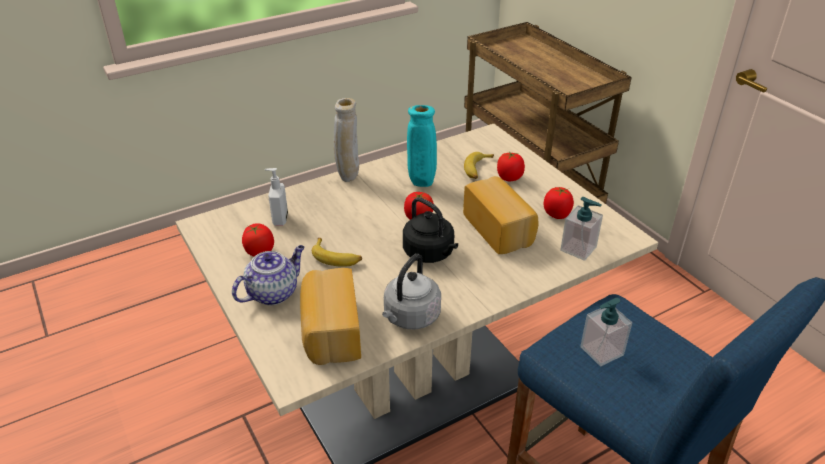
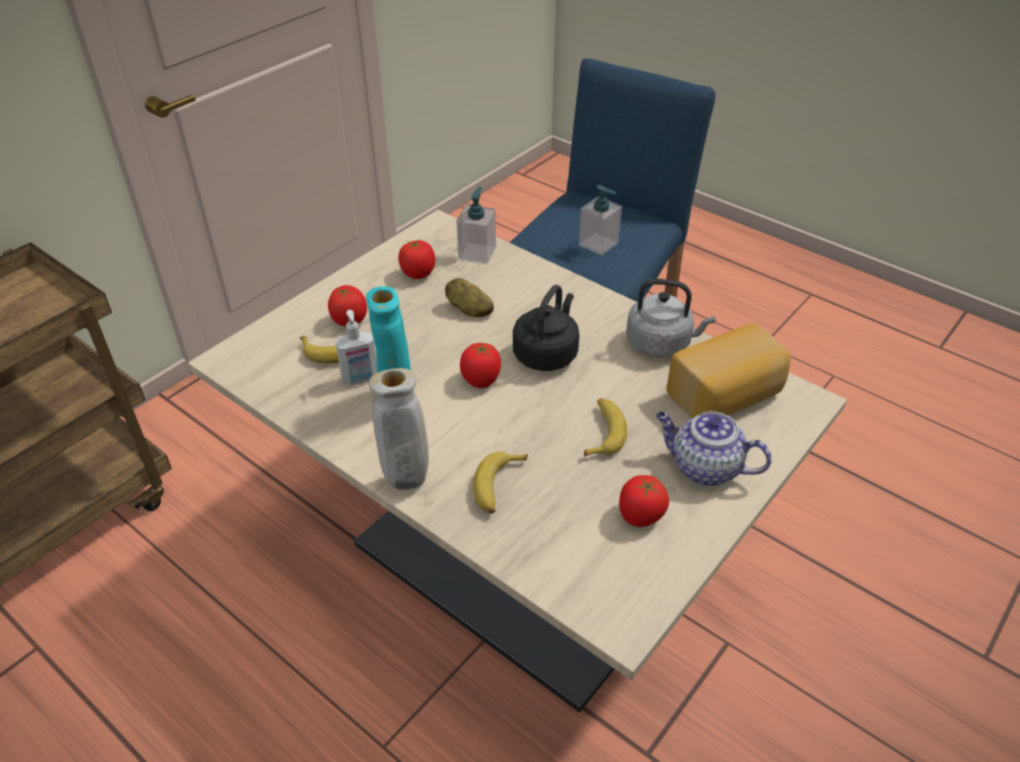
camera: 110 degrees left, 5 degrees up
soap dispenser [265,168,288,226] -> soap dispenser moved to [335,310,377,385]
bread [463,176,538,254] -> potato [445,278,494,317]
none -> banana [473,451,528,514]

